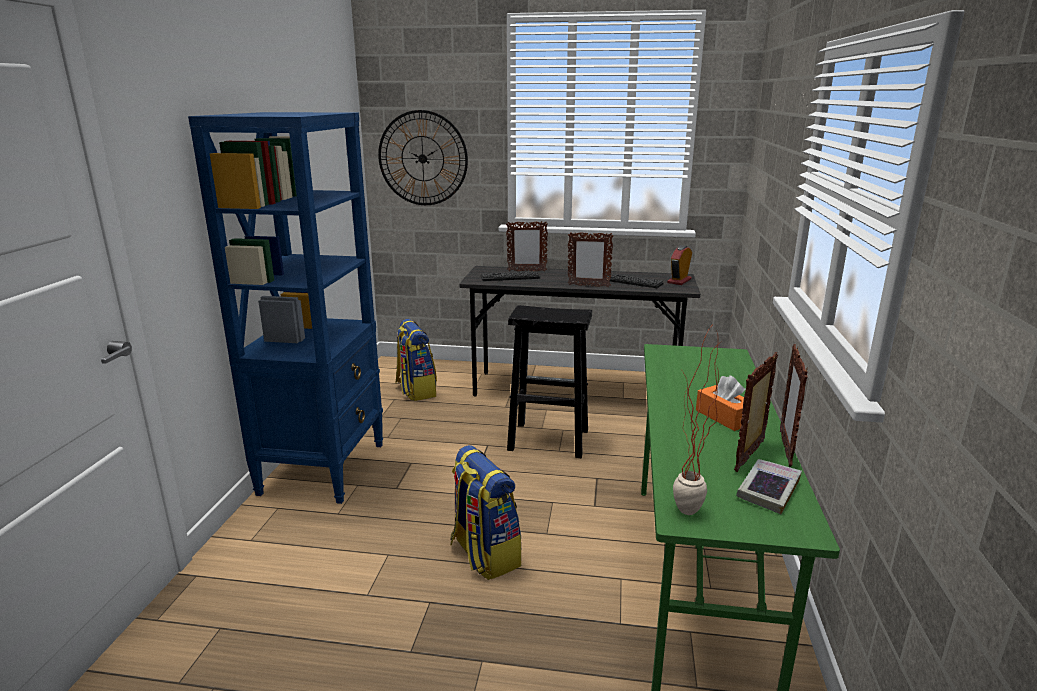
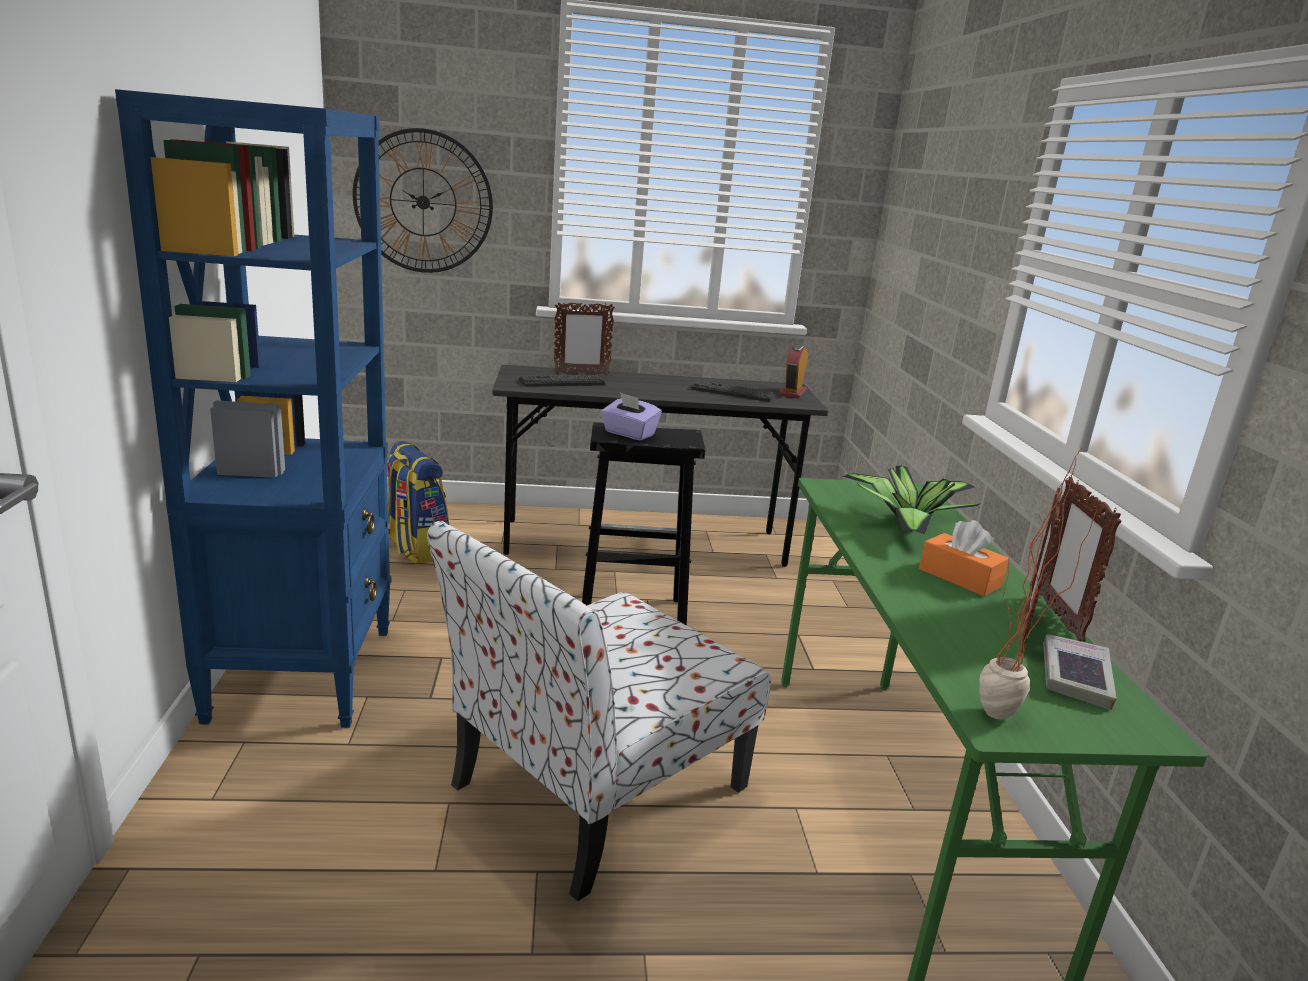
camera: 15 degrees left, 0 degrees up
backpack [450,445,521,580] -> chair [427,521,771,901]
picture frame [568,232,614,287] -> none
none -> purple tissue box [601,392,662,440]
none -> potted plant [842,466,980,534]

